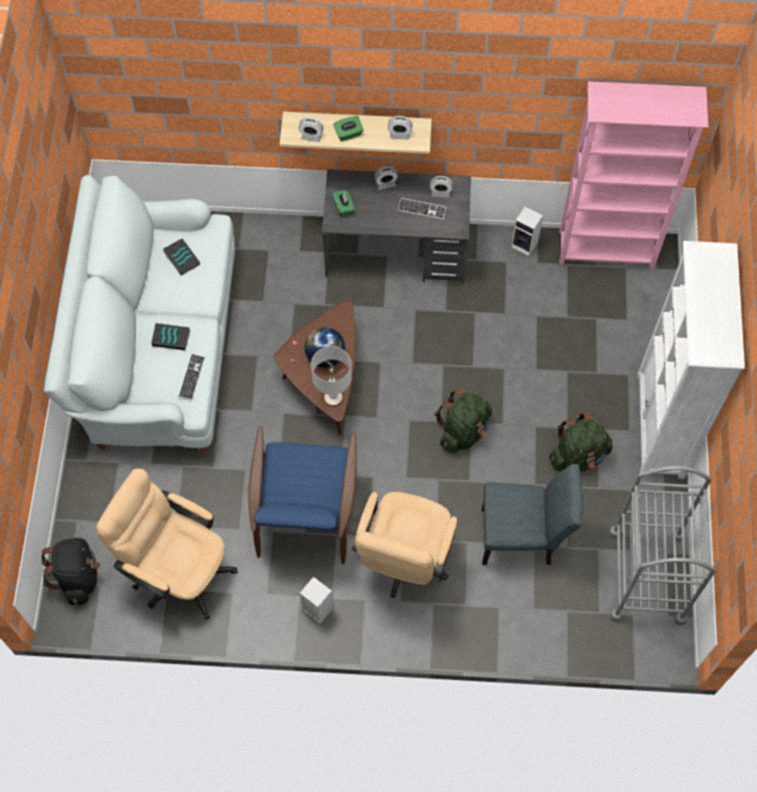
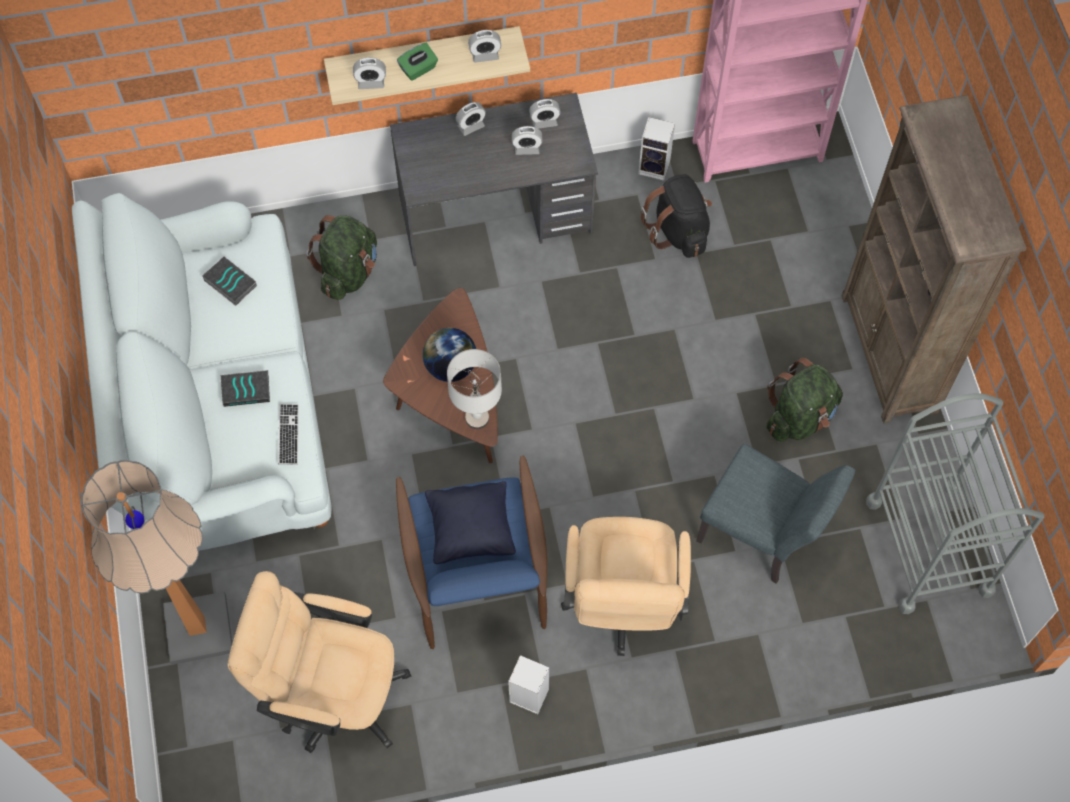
camera: 15 degrees left, 0 degrees up
black backpack [41,537,101,606] -> black backpack moved to [641,174,712,258]
green tissue box [332,190,355,217] -> none
keyboard [398,198,446,219] -> alarm clock [512,126,543,155]
green backpack [435,388,492,454] -> green backpack moved to [306,215,377,300]
grey chair [482,464,583,565] -> grey chair turned 45 degrees clockwise [696,444,856,583]
white bookcase [637,241,745,479] -> brown bookcase [842,95,1026,424]
none -> floor lamp [81,460,232,665]
none -> black pillow [425,481,516,564]

